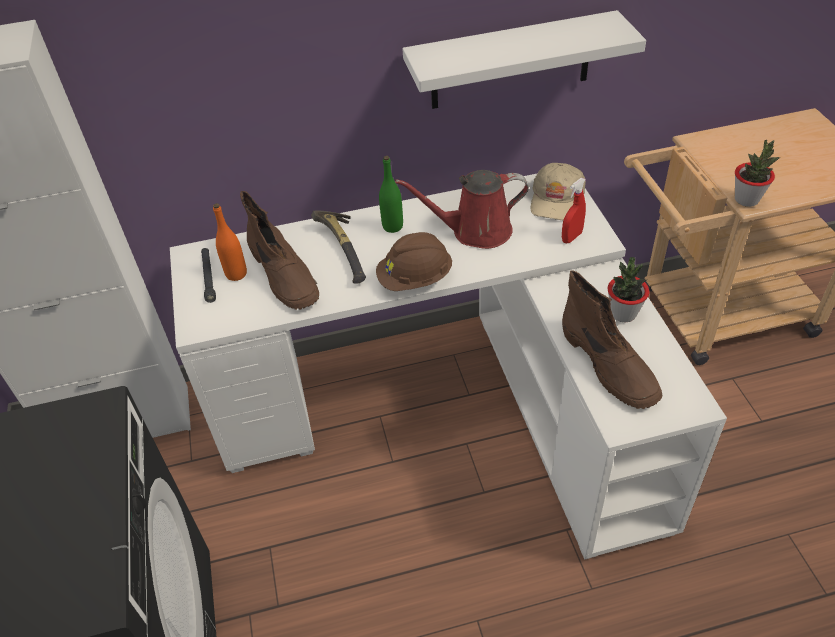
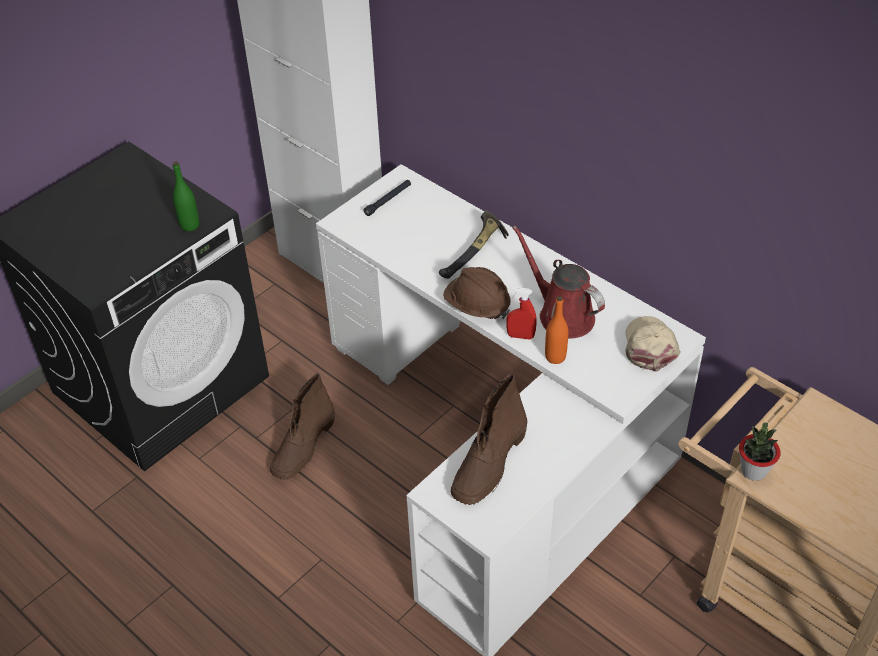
camera: 55 degrees right, 0 degrees up
orange bottle [213,203,247,281] -> orange bottle moved to [545,296,569,364]
brown boot [240,191,319,310] -> brown boot moved to [270,373,335,480]
green bottle [379,156,403,233] -> green bottle moved to [173,161,199,231]
white shelf [402,10,646,109] -> none
beige cap [530,163,586,220] -> beige cap turned 105 degrees clockwise [625,316,681,372]
red spray bottle [562,178,586,243] -> red spray bottle moved to [506,287,537,340]
potted plant [608,257,649,323] -> none

